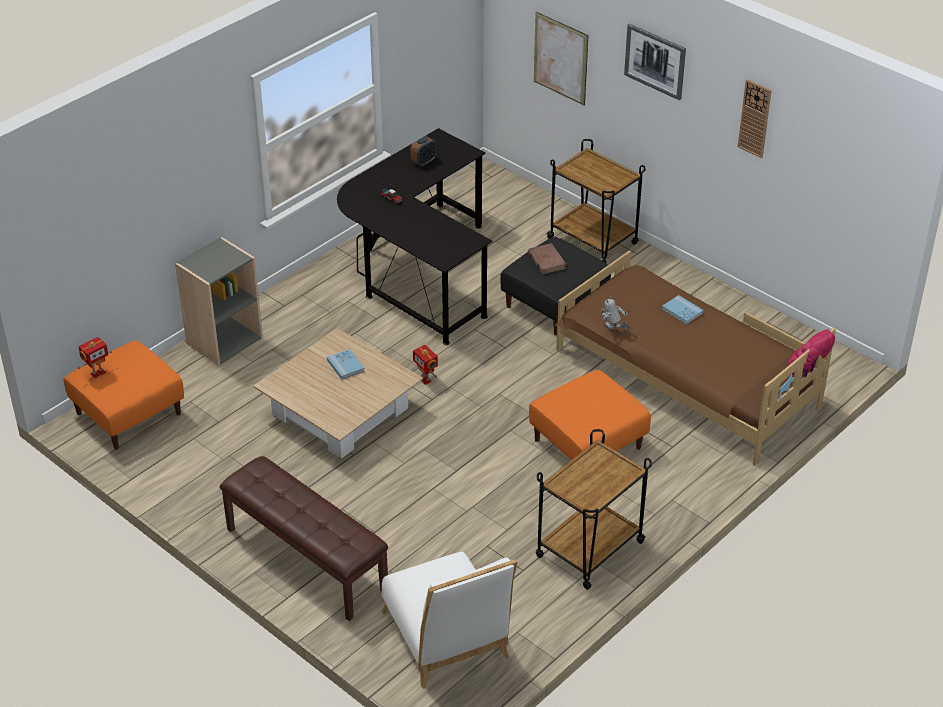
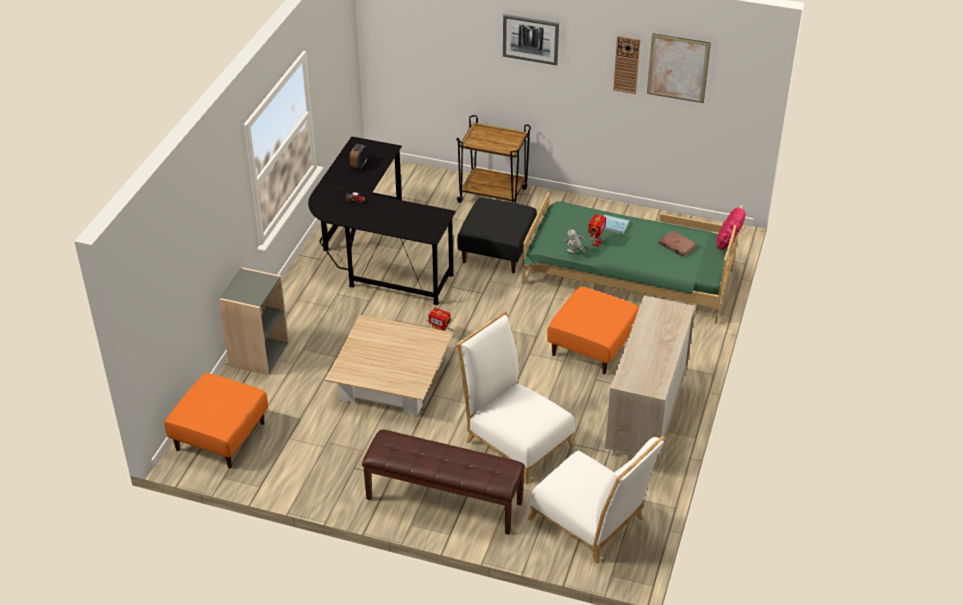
camera: 25 degrees left, 0 degrees up
toy robot [78,337,112,378] -> toy robot moved to [588,214,606,247]
blue book [327,349,364,380] -> none
brown book [528,243,566,274] -> brown book moved to [659,230,697,257]
picture [534,12,588,106] -> picture moved to [647,33,711,103]
brown cart [536,429,652,590] -> white dresser [605,296,695,465]
brown bed [555,250,836,466] -> green bed [522,192,743,324]
none -> white chair [456,311,575,484]

